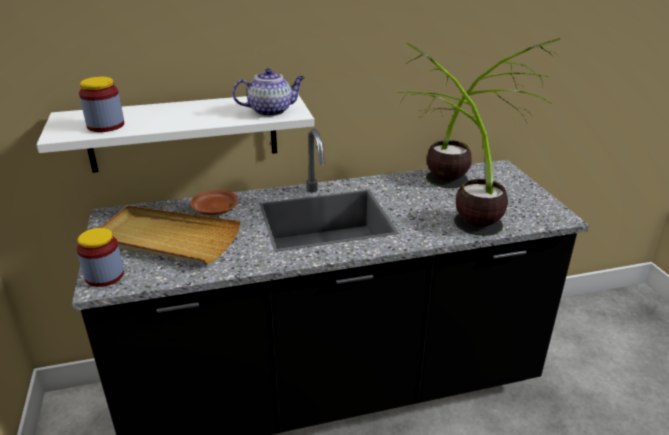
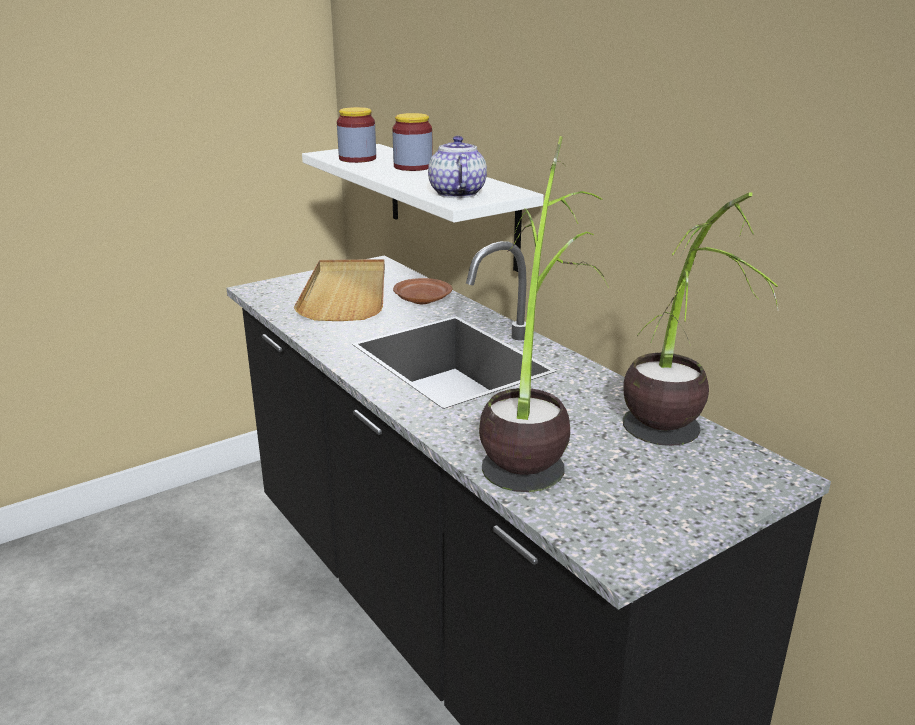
camera: 70 degrees right, 5 degrees down
jar [77,228,124,287] -> jar moved to [392,113,433,171]
teapot [232,68,305,116] -> teapot turned 150 degrees counterclockwise [428,136,487,198]

